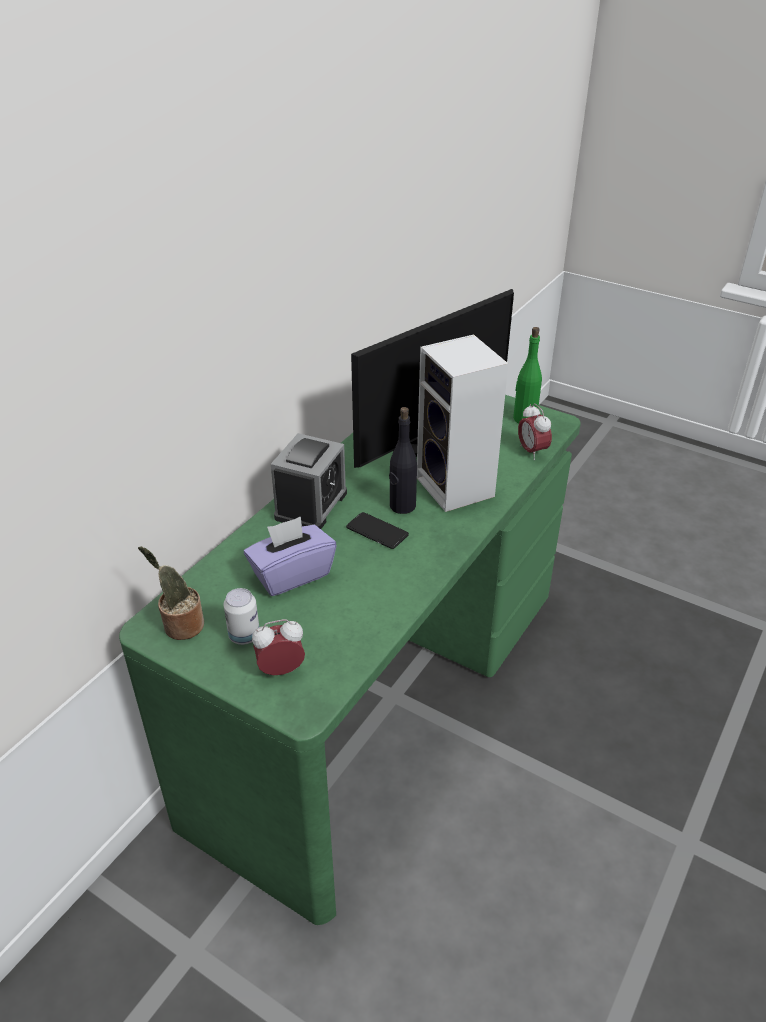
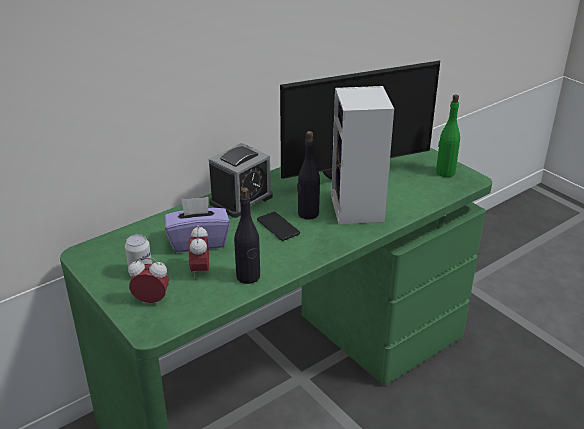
camera: 20 degrees right, 5 degrees down
potted plant [138,546,204,640] -> none
alarm clock [518,403,552,460] -> alarm clock moved to [189,225,209,279]
none -> black bottle [234,187,260,284]

